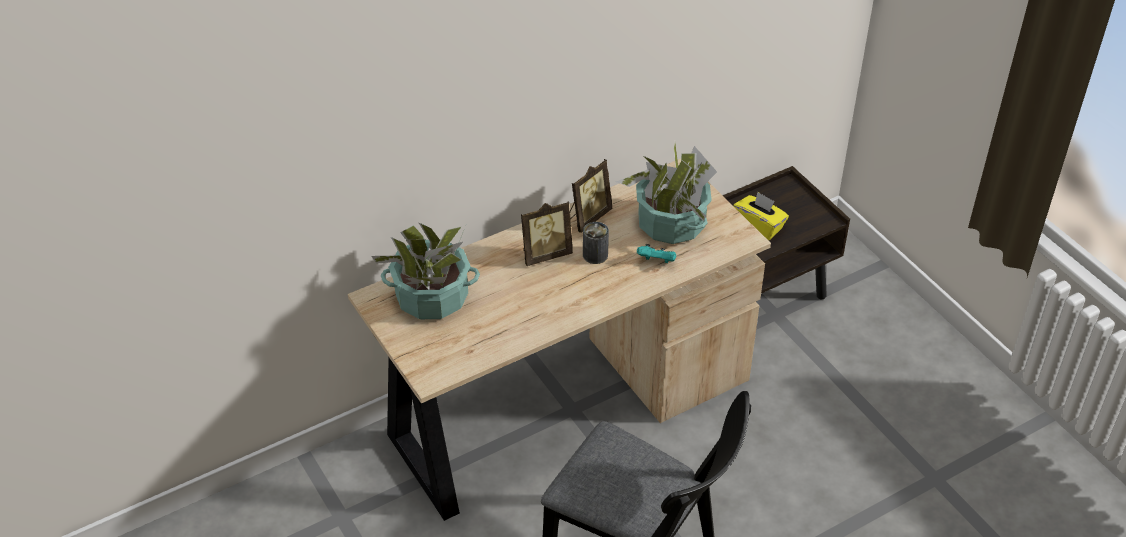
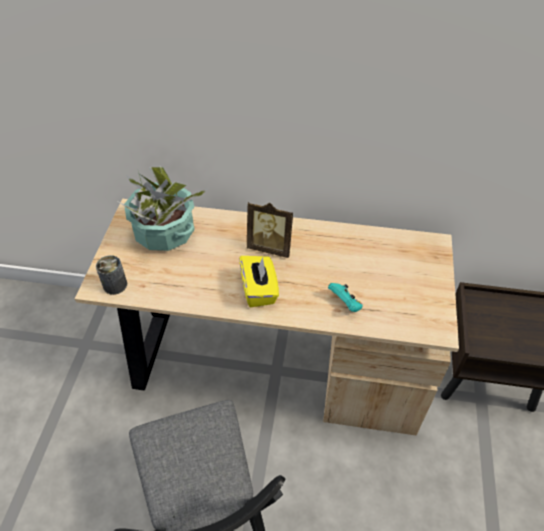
camera: 40 degrees right, 5 degrees up
picture frame [570,159,612,233] -> none
can [583,222,609,264] -> can moved to [96,255,127,295]
potted plant [616,143,717,244] -> none
yellow tissue box [733,192,789,241] -> yellow tissue box moved to [239,256,279,307]

